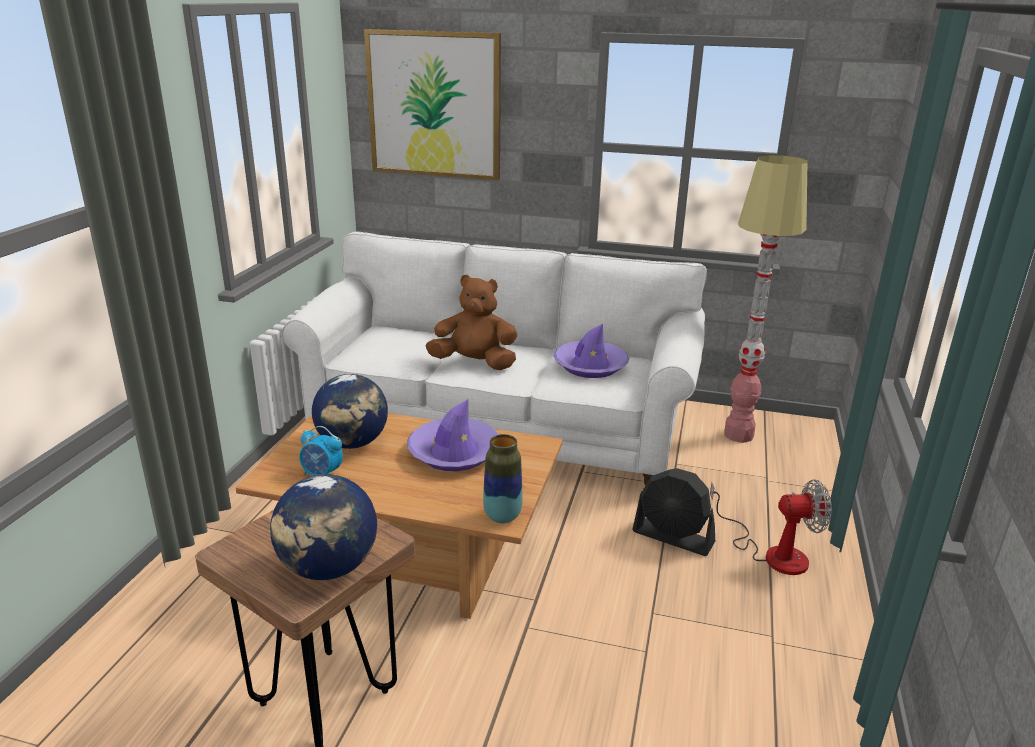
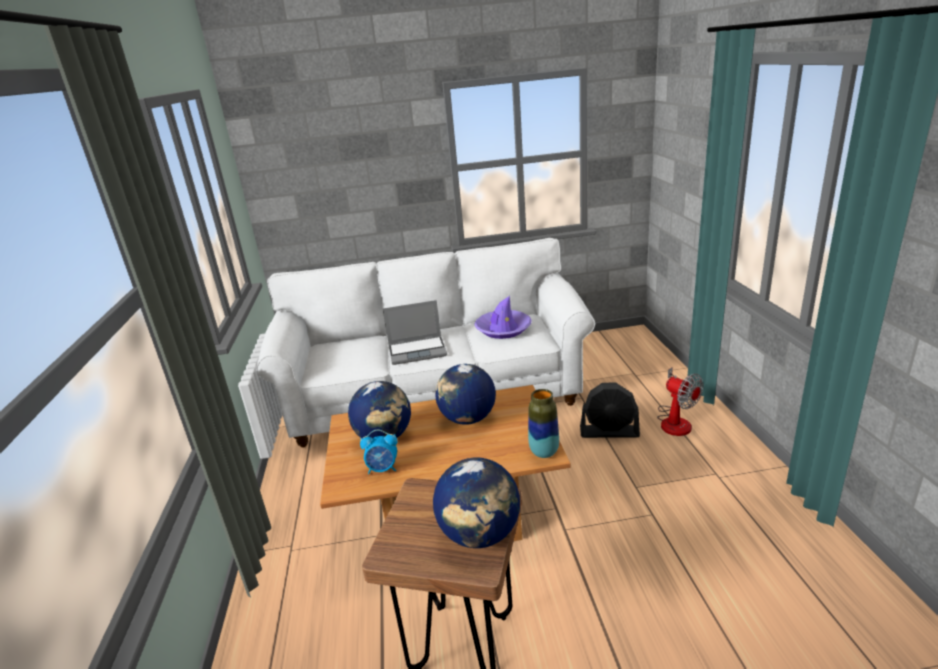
camera: 20 degrees left, 0 degrees up
picture [364,29,501,180] -> none
purple hat [407,399,499,471] -> globe [435,364,496,425]
brown plush toy [426,275,518,370] -> laptop [383,300,447,365]
fan [710,479,832,575] -> fan turned 75 degrees clockwise [657,367,704,436]
floor lamp [724,155,807,443] -> none

